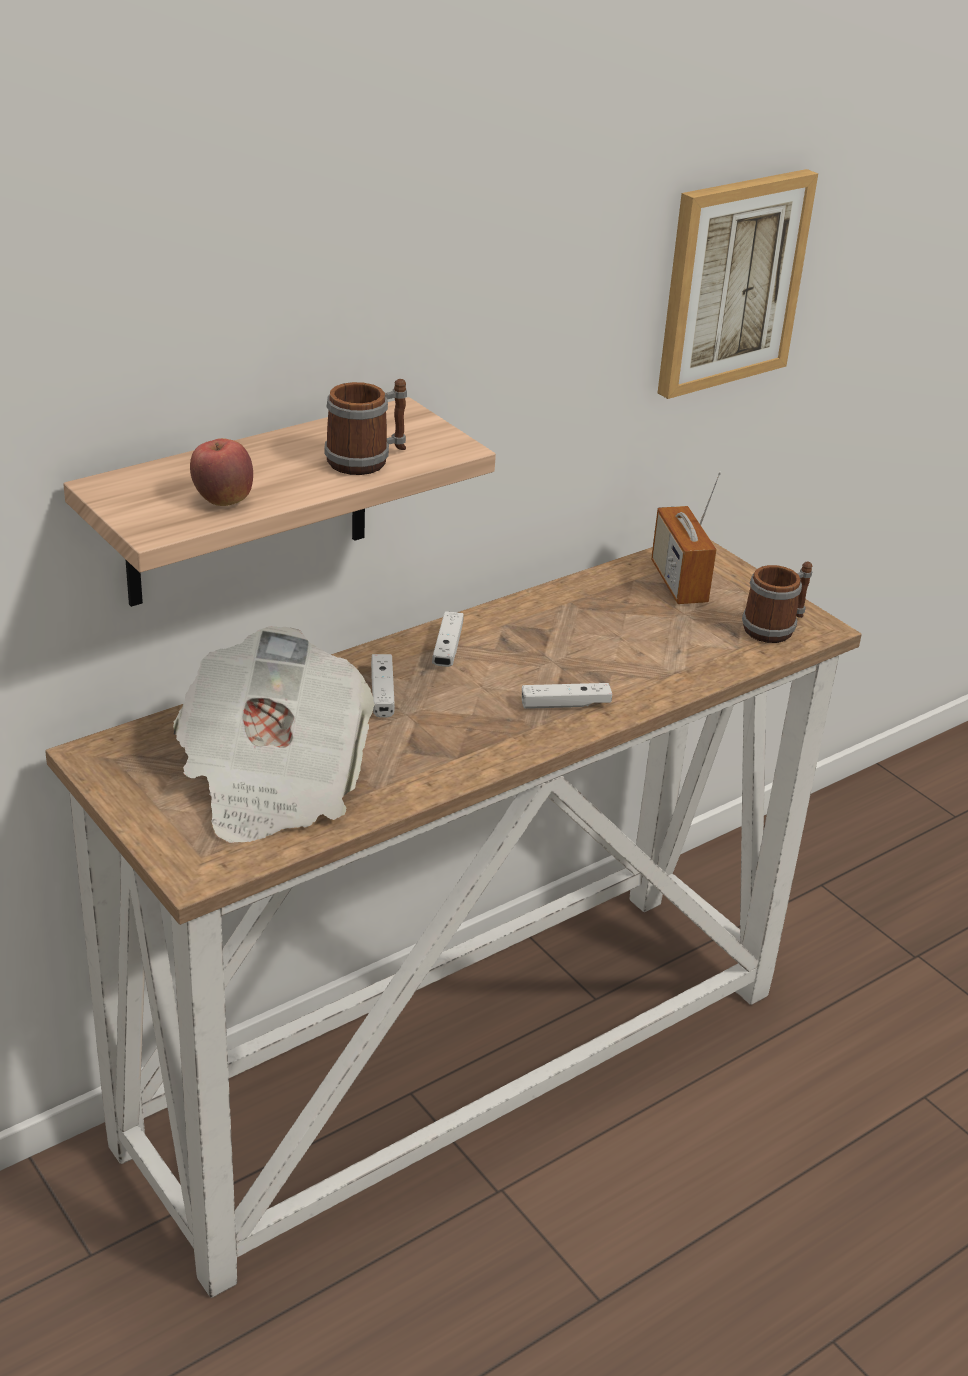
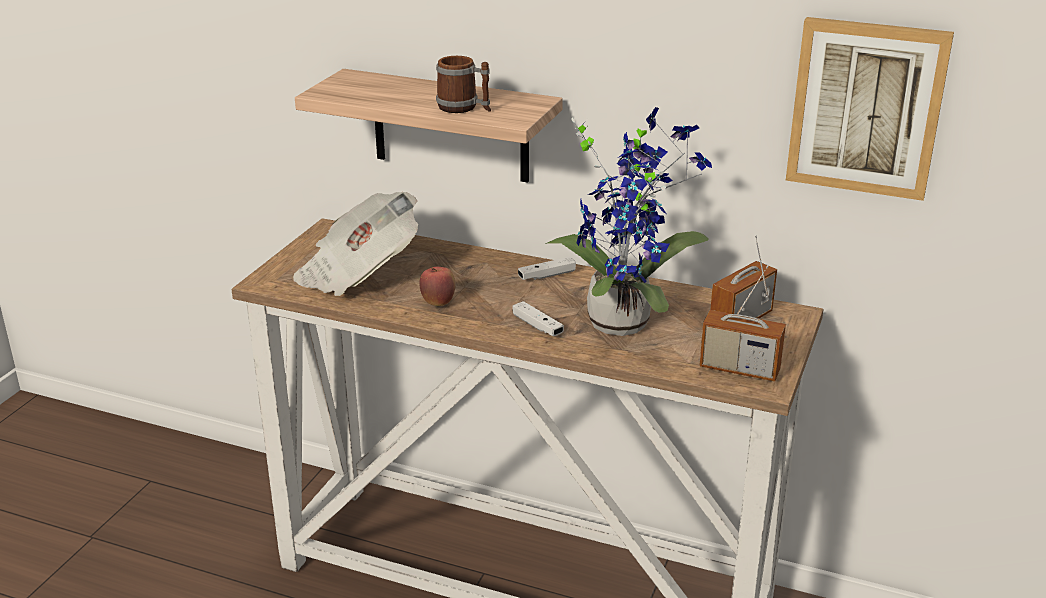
camera: 60 degrees right, 5 degrees down
apple [190,438,253,506] -> apple moved to [419,267,456,306]
white game controller [371,654,395,718] -> none
mug [742,562,813,643] -> radio [699,265,786,381]
none -> potted plant [546,107,712,336]

